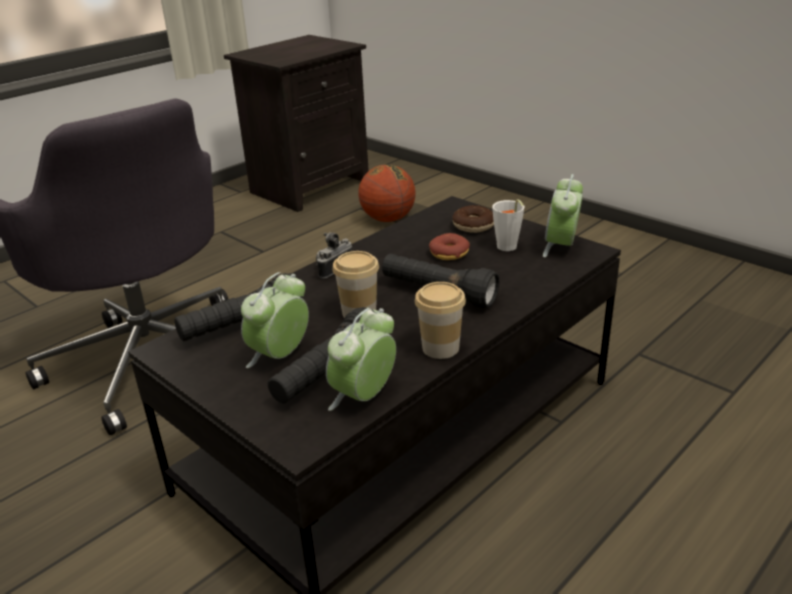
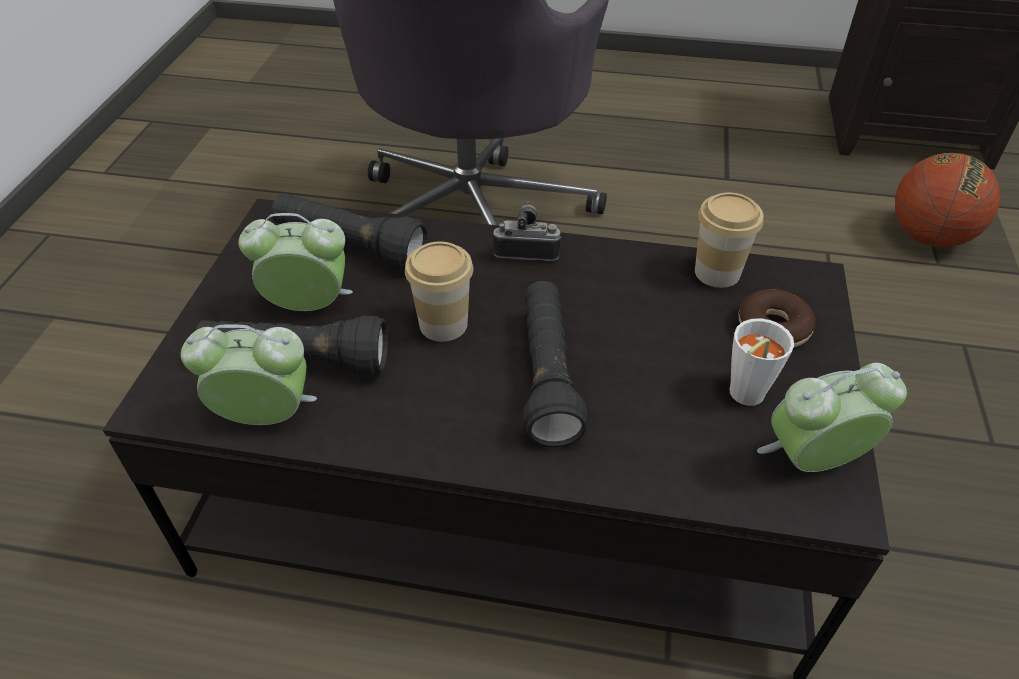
camera: 55 degrees right, 15 degrees up
cup [415,282,466,359] -> cup moved to [695,192,763,288]
donut [429,233,470,260] -> none

